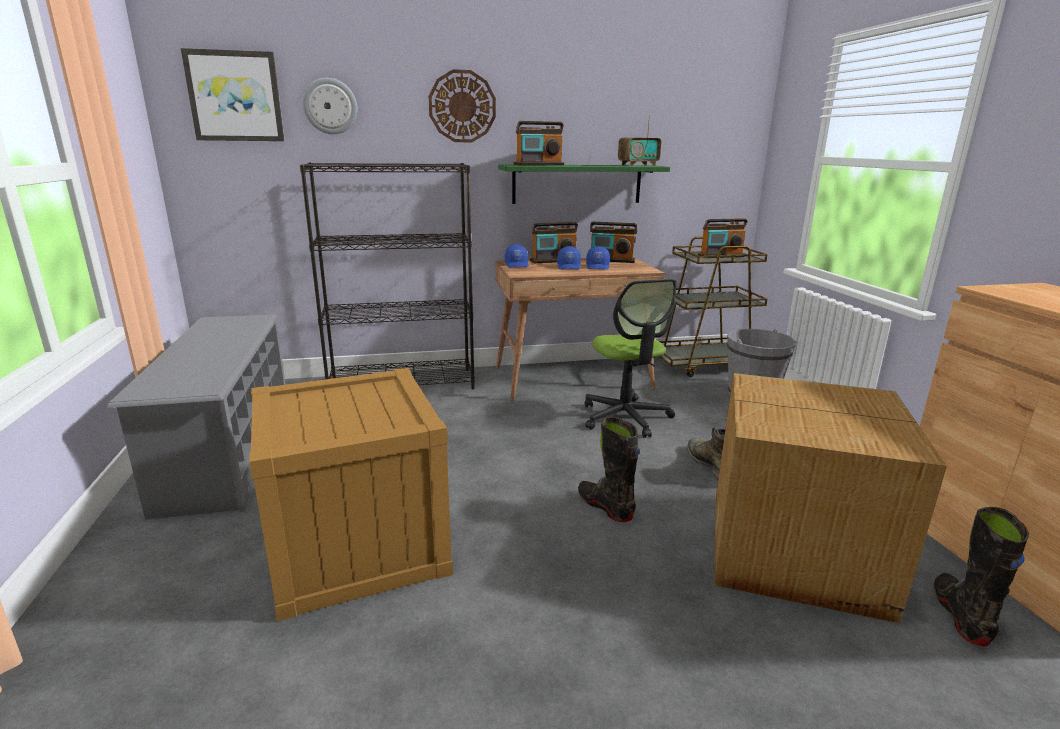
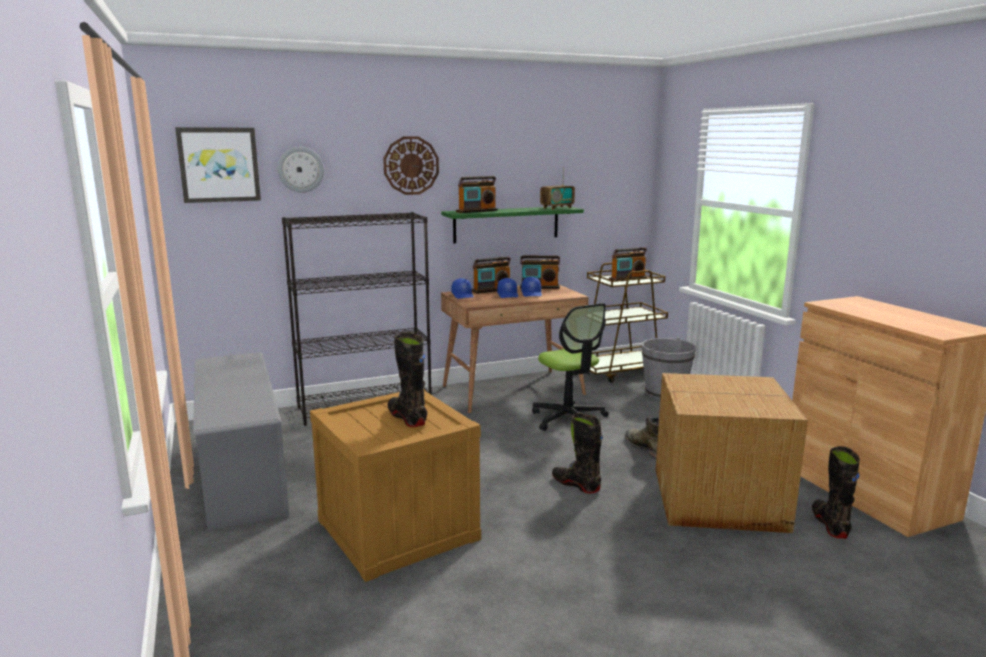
camera: 10 degrees left, 5 degrees down
none -> black boot [388,332,427,427]

